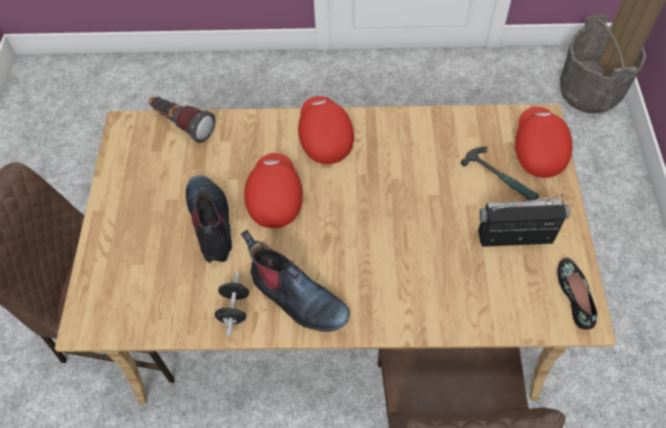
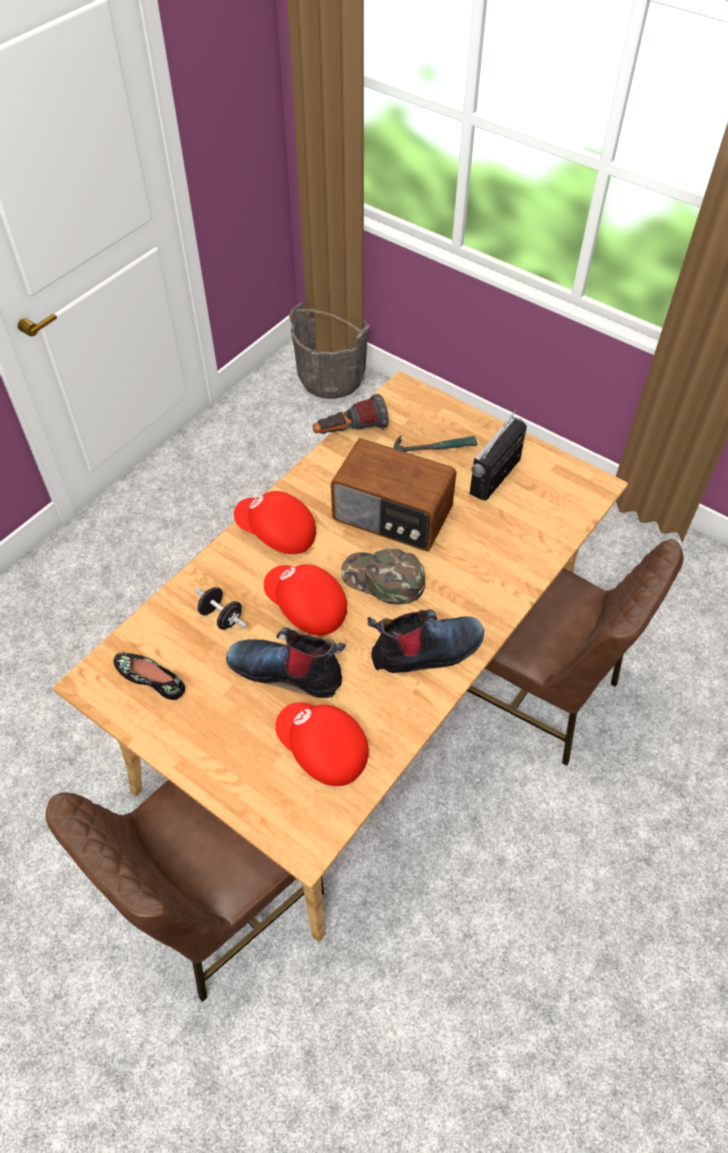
camera: 55 degrees left, 5 degrees down
flashlight [148,97,215,143] -> flashlight moved to [313,394,389,434]
black dumbbell [215,272,249,336] -> black dumbbell moved to [194,587,247,630]
red cap [515,107,573,178] -> red cap moved to [275,702,369,786]
black shoe [558,258,597,330] -> black shoe moved to [114,652,185,700]
none -> radio [331,439,457,551]
none -> green cap [341,548,425,605]

